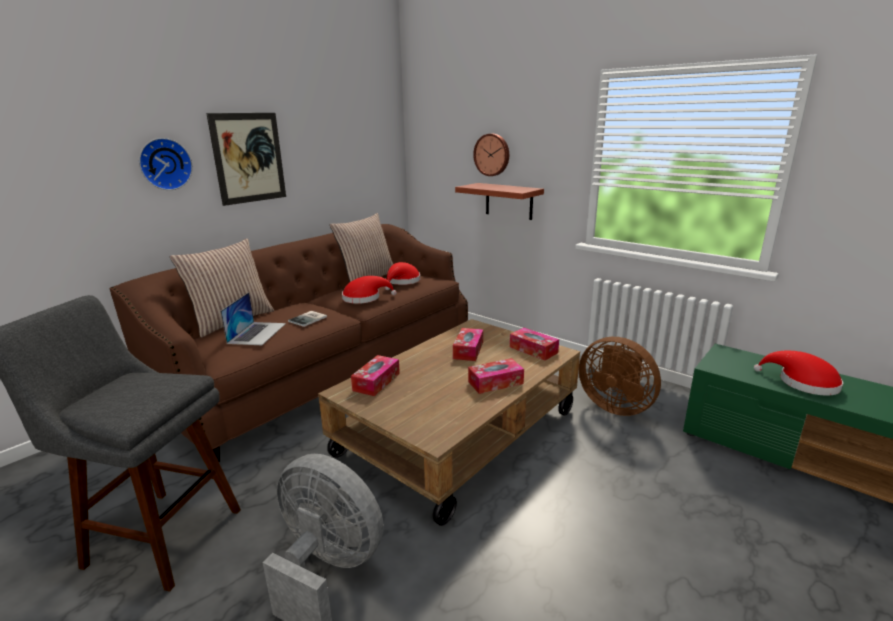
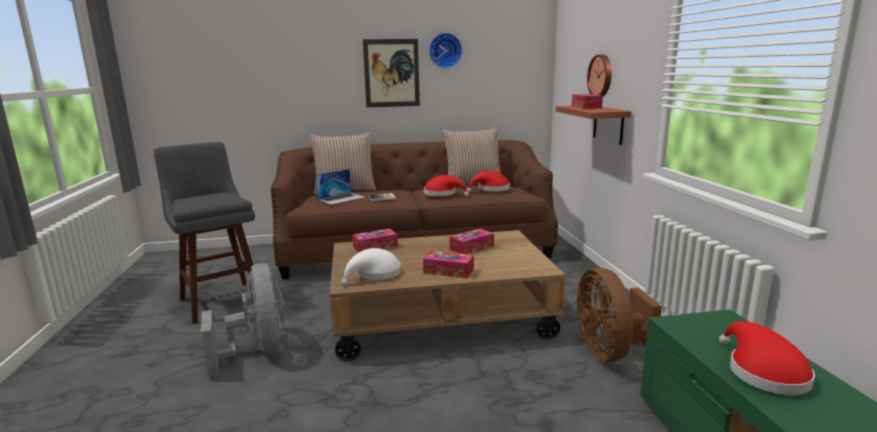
camera: 40 degrees right, 5 degrees down
wall clock [139,138,193,190] -> wall clock moved to [429,33,462,69]
tissue box [510,328,559,360] -> tissue box moved to [572,94,603,109]
none -> white hat [341,248,401,286]

